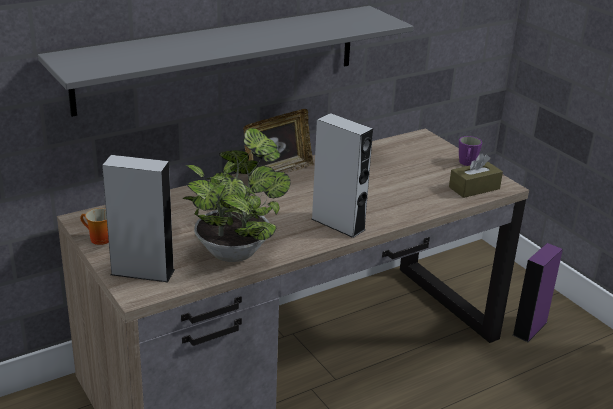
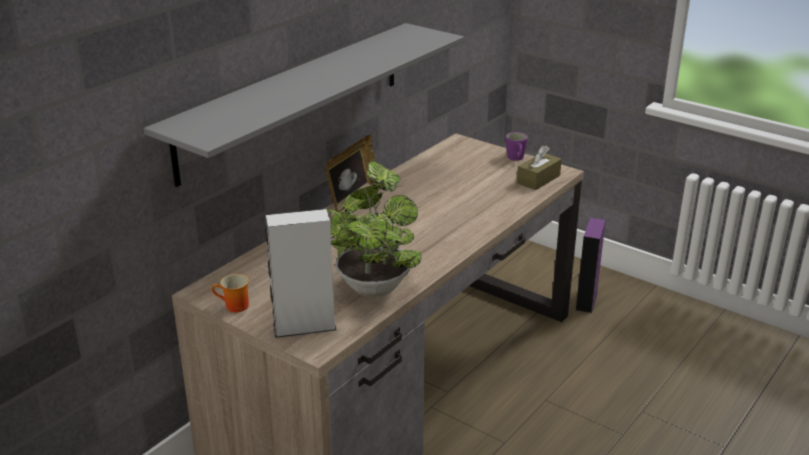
camera: 20 degrees left, 0 degrees up
grey speaker [312,113,373,238] -> none

